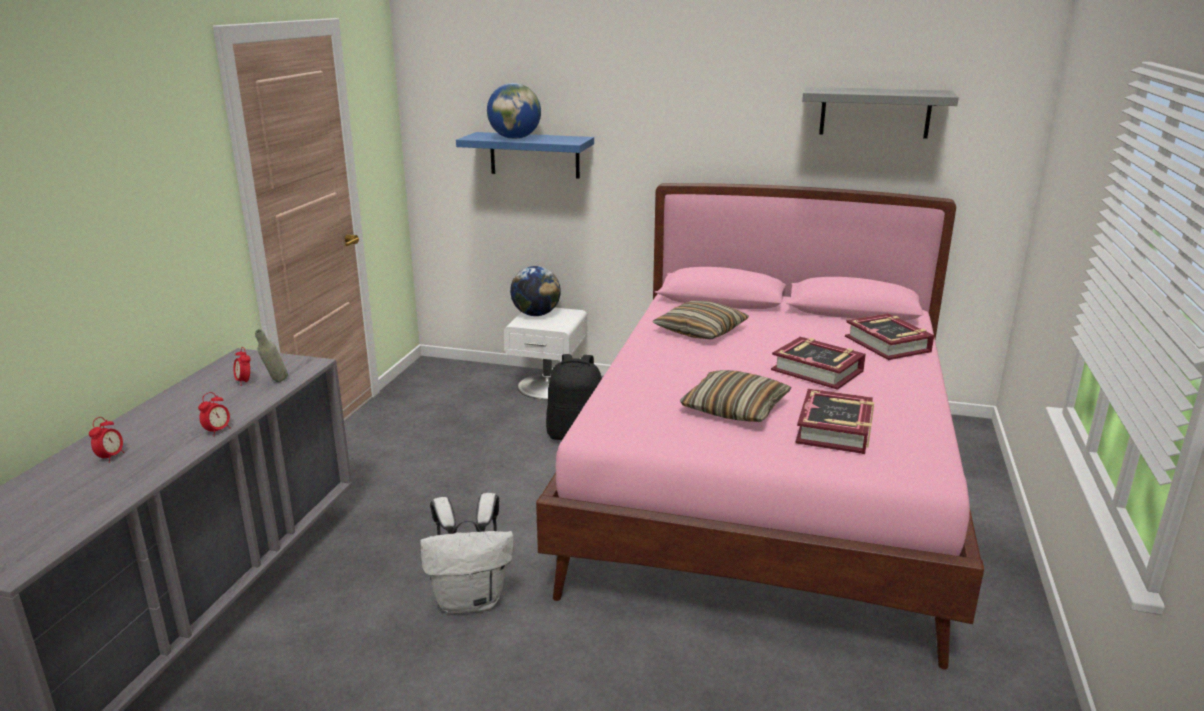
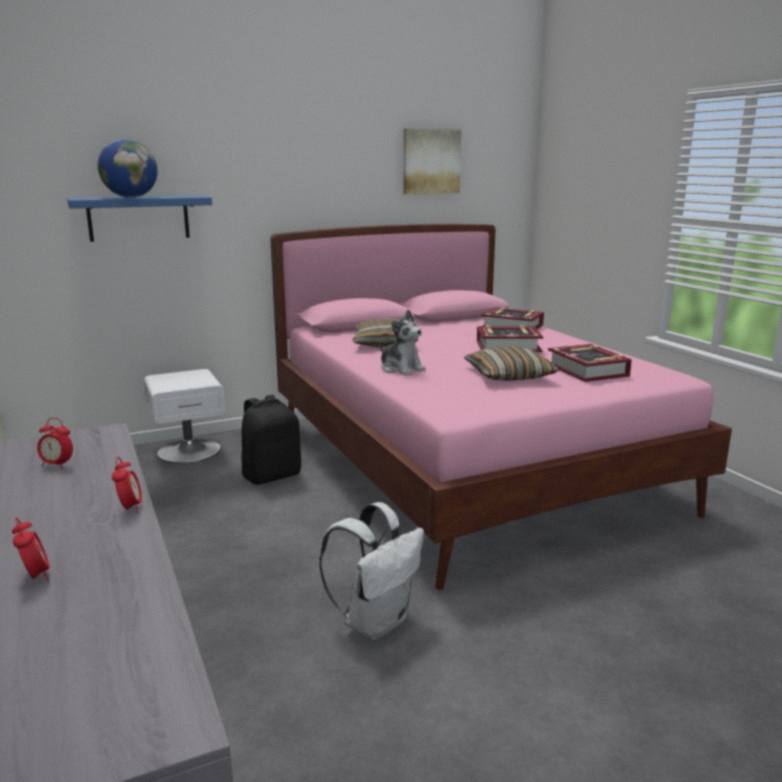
camera: 40 degrees left, 5 degrees down
grey bottle [255,329,288,382] -> none
globe [510,266,561,316] -> none
grey shelf [802,87,959,139] -> picture [403,128,461,194]
none -> plush toy [379,309,426,376]

